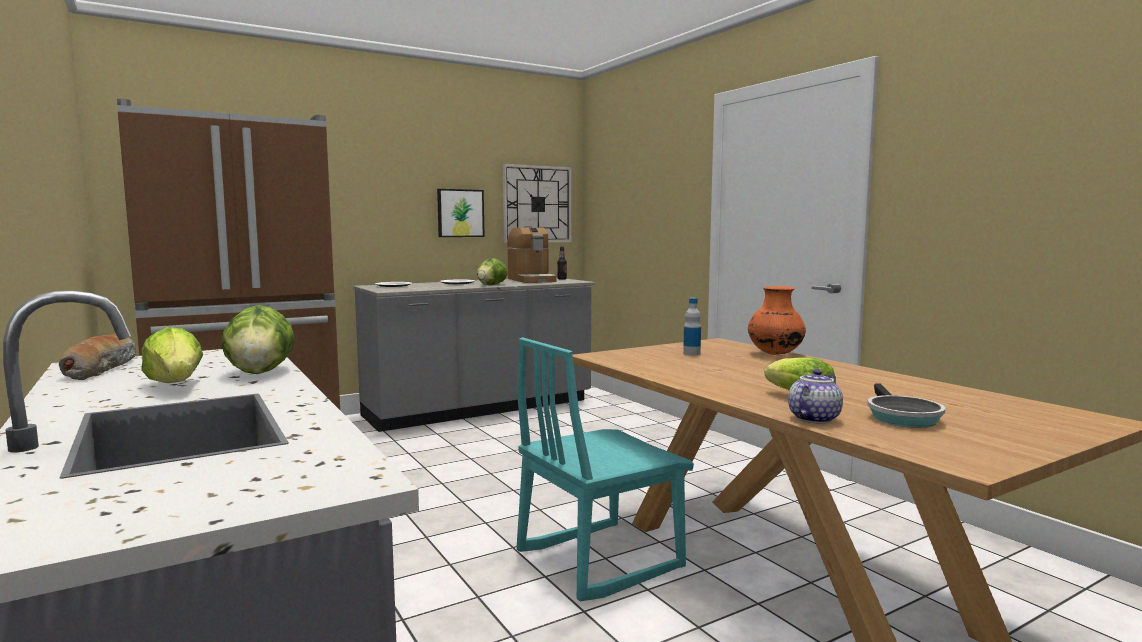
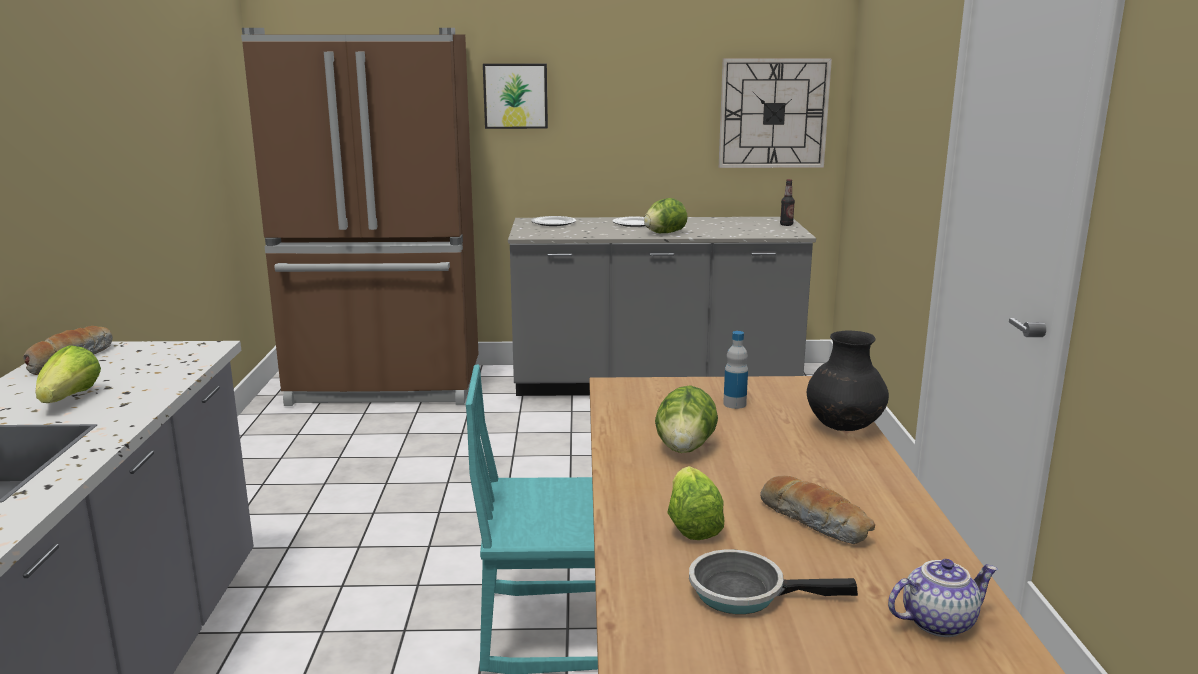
camera: 30 degrees right, 10 degrees up
lettuce [221,305,295,374] -> lettuce moved to [655,385,718,453]
picture [437,189,484,237] -> picture moved to [483,63,548,129]
coffee machine [507,226,557,283] -> none
orange vase [748,286,806,355] -> black vase [807,330,889,431]
teapot [788,369,843,424] -> teapot moved to [888,559,998,637]
frying pan [867,383,945,428] -> frying pan turned 60 degrees clockwise [689,550,858,614]
none -> bread [760,476,875,544]

